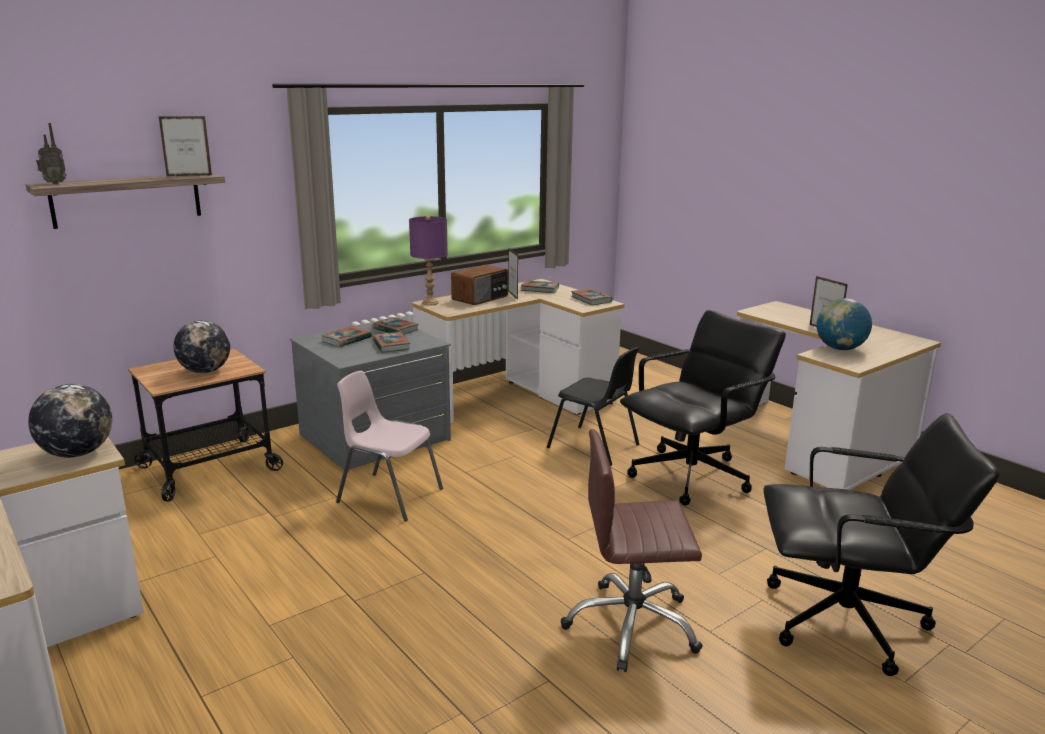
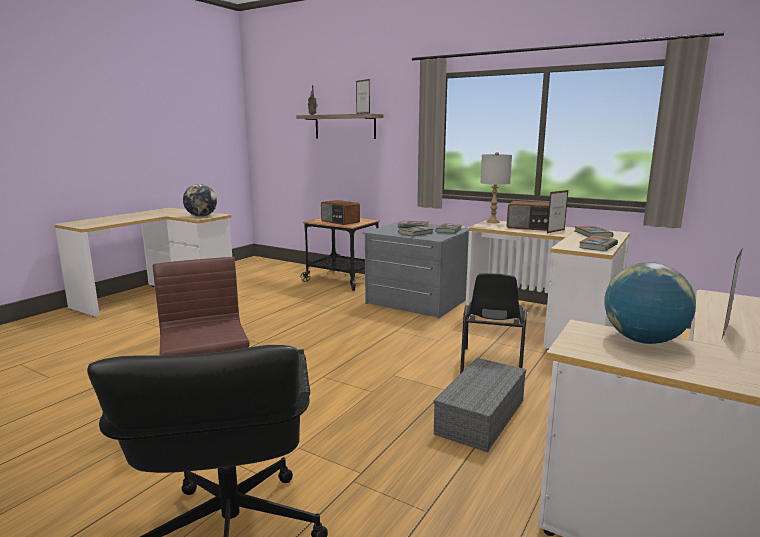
camera: 70 degrees right, 5 degrees down
globe [174,320,230,373] -> radio [321,200,360,225]
pink chair [336,371,443,521] -> none
purple table lamp [409,216,448,305] -> grey table lamp [481,152,512,223]
black office chair [620,310,786,505] -> grey storage box [433,358,526,452]

